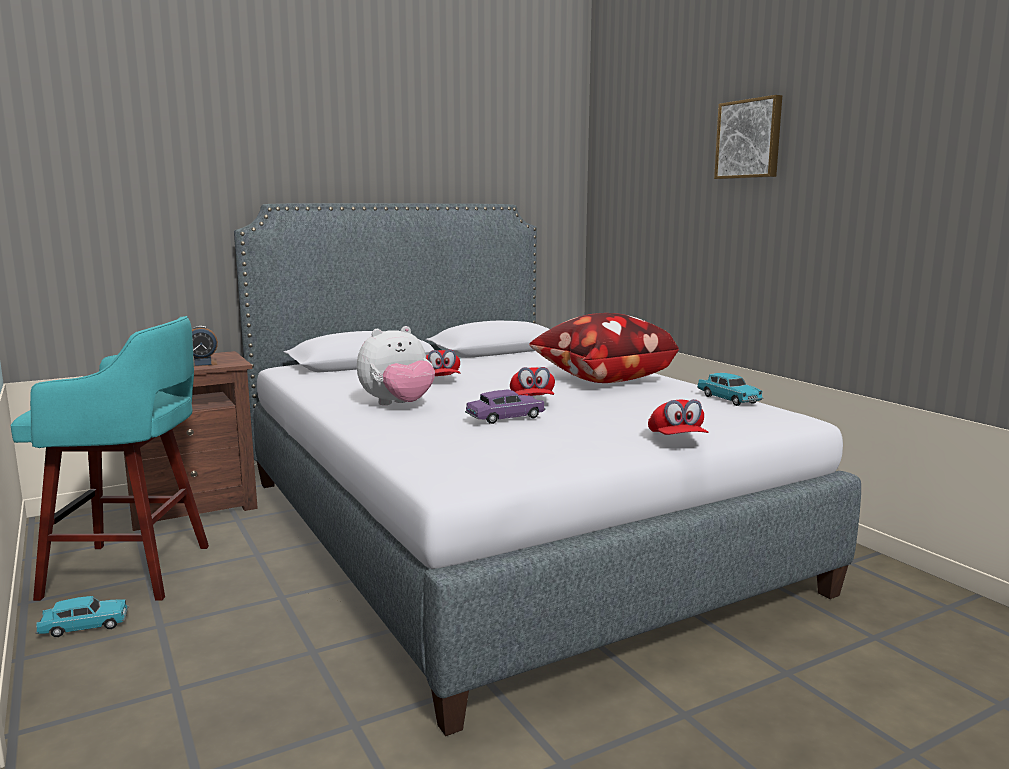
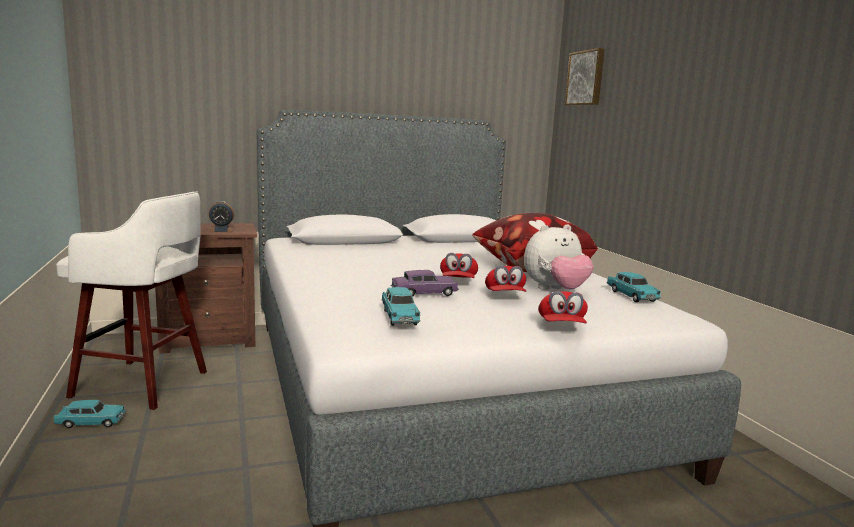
camera: 10 degrees right, 0 degrees up
turquoise stool [10,316,209,601] -> white stool [56,192,207,410]
plush toy [357,326,435,405] -> plush toy moved to [524,224,594,290]
red cap [426,349,460,376] -> red cap moved to [485,265,526,292]
picture [714,95,782,179] -> picture moved to [565,48,605,106]
none -> turquoise toy car [381,287,421,326]

